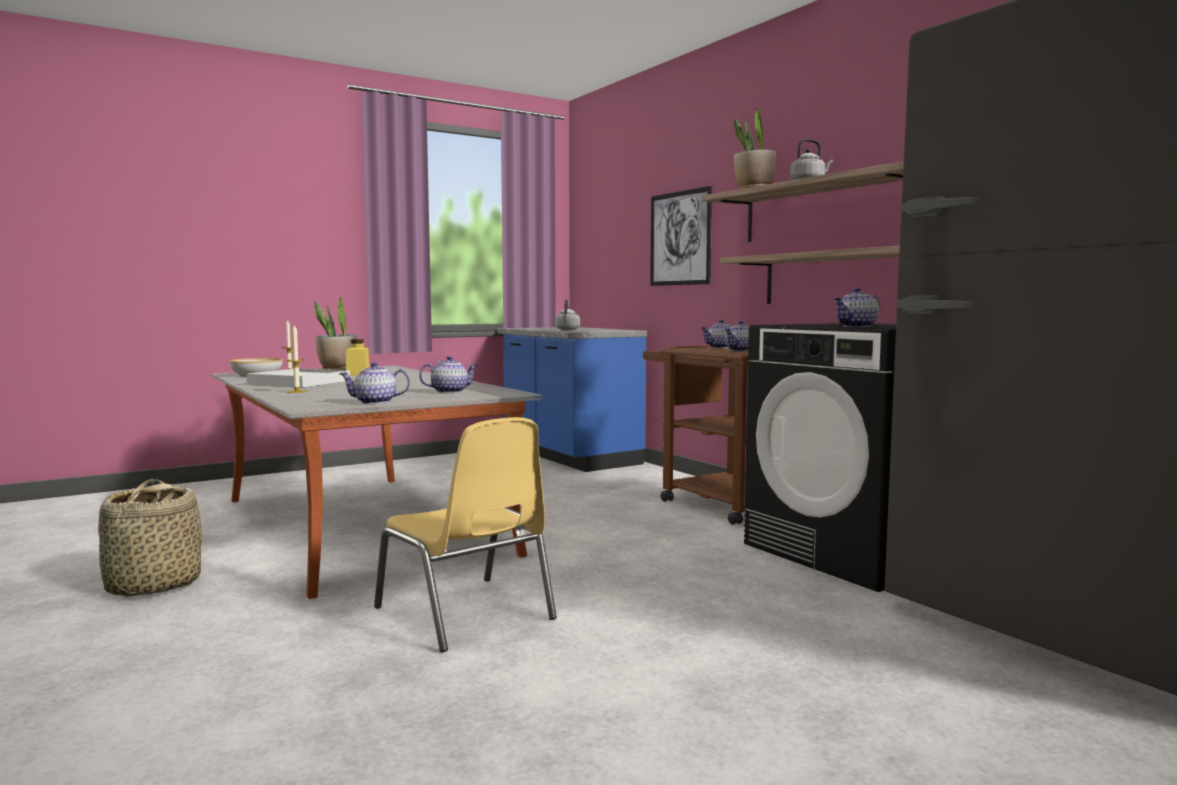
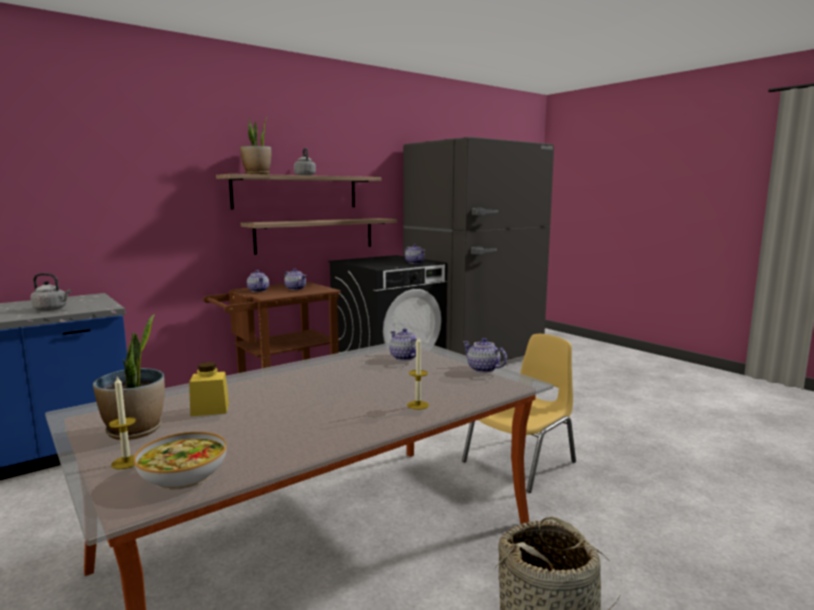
camera: 95 degrees left, 5 degrees up
white tray [247,368,350,388] -> none
teapot [339,362,410,404] -> teapot turned 150 degrees clockwise [463,338,507,373]
picture [650,186,712,286] -> none

